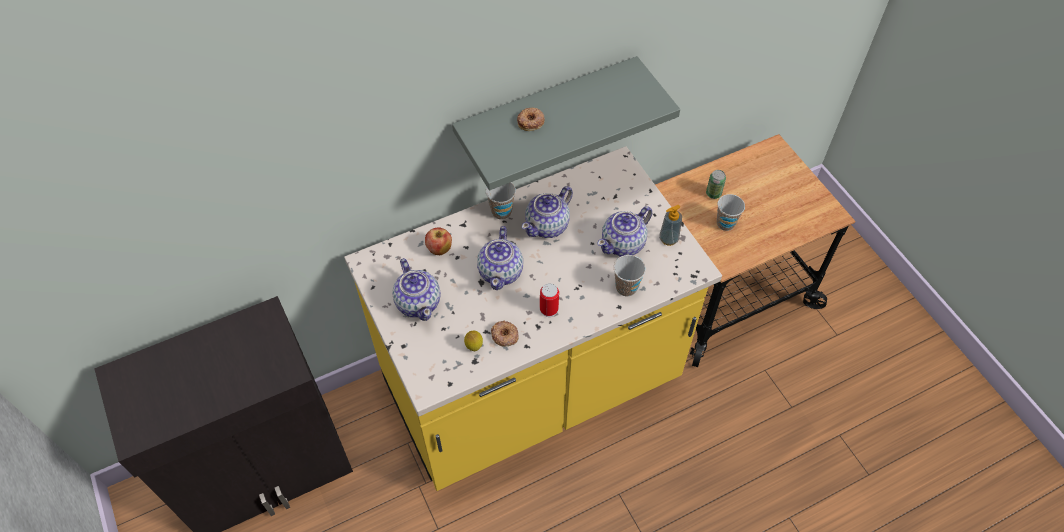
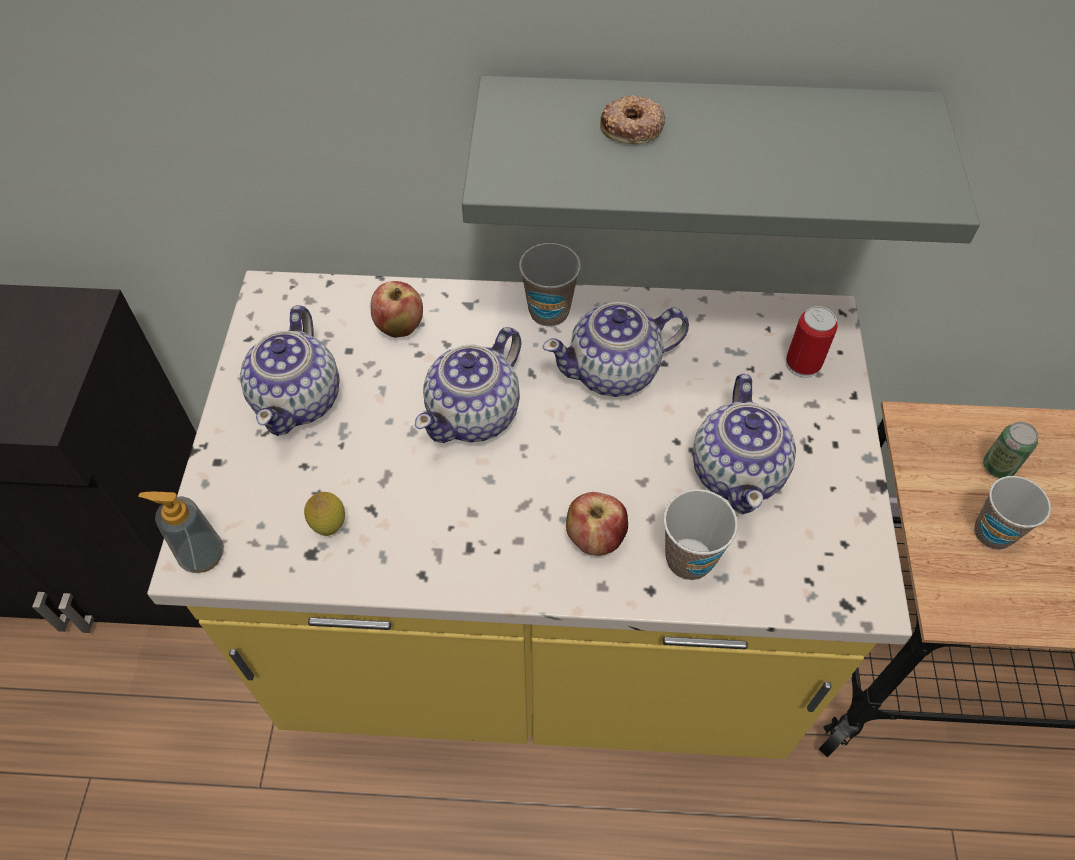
camera: 30 degrees right, 0 degrees up
donut [491,321,519,347] -> none
can [540,283,559,317] -> can moved to [786,306,838,378]
teapot [597,206,652,257] -> teapot turned 75 degrees counterclockwise [692,374,796,514]
soap dispenser [659,205,682,246] -> soap dispenser moved to [138,492,224,573]
none -> apple [566,492,628,556]

